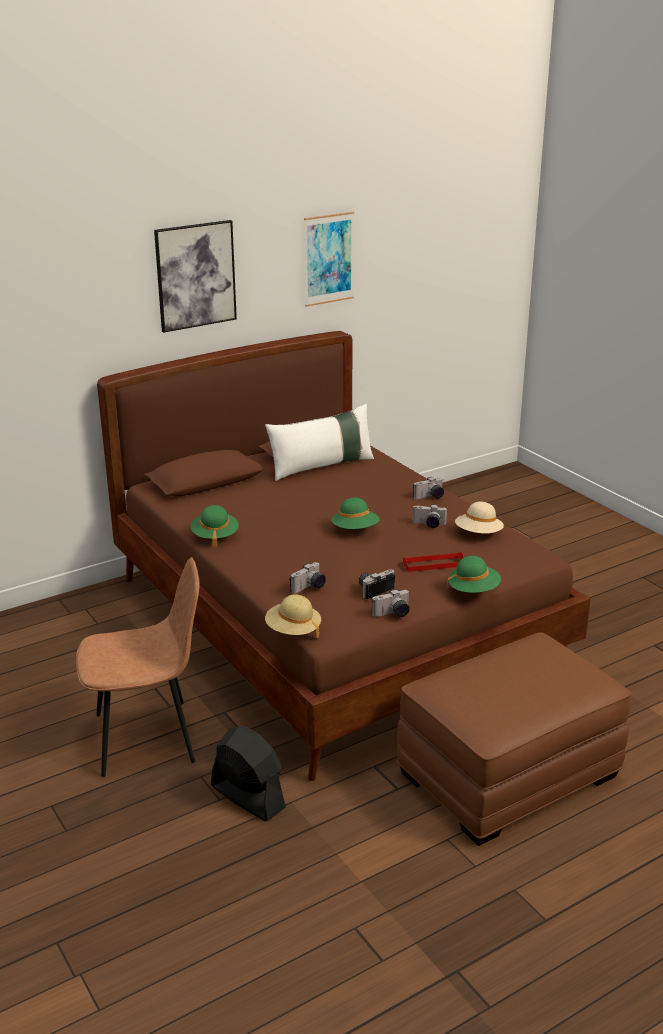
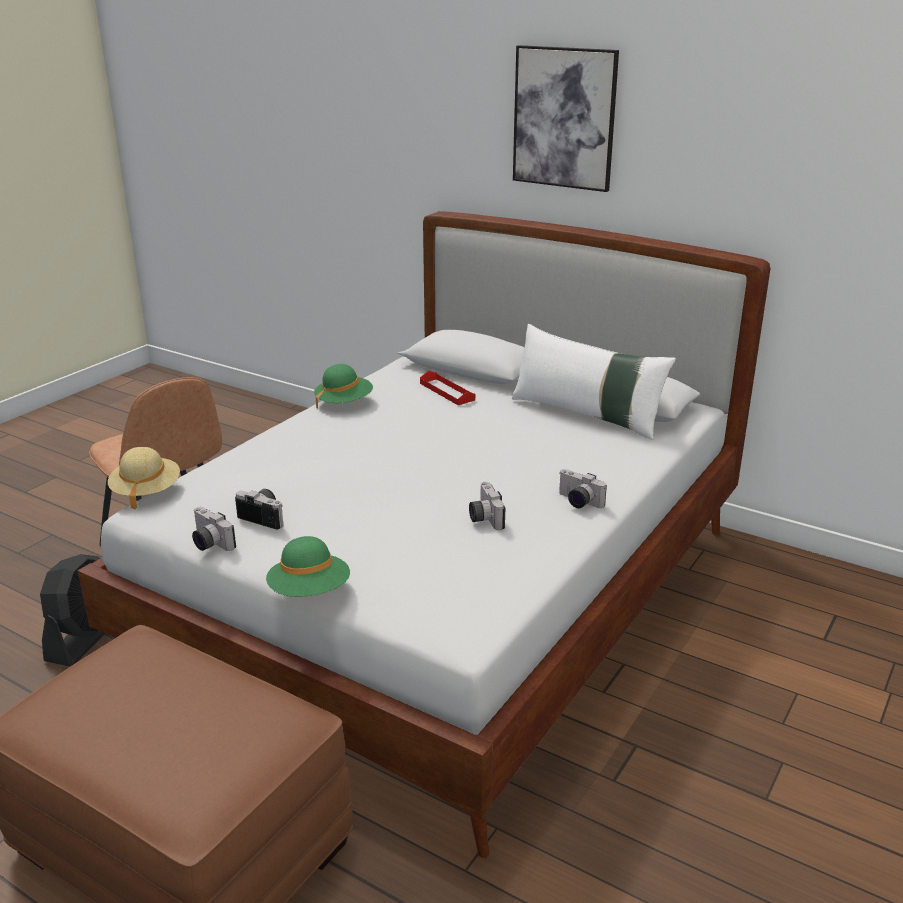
camera: 65 degrees right, 0 degrees up
brown bed [97,331,591,781] -> white bed [77,211,771,858]
camera [289,562,326,594] -> none
picture [304,212,354,307] -> none
green hat [331,498,380,529] -> none
red tray [403,552,464,572] -> red tray moved to [420,371,475,405]
beige hat [455,502,504,534] -> none

